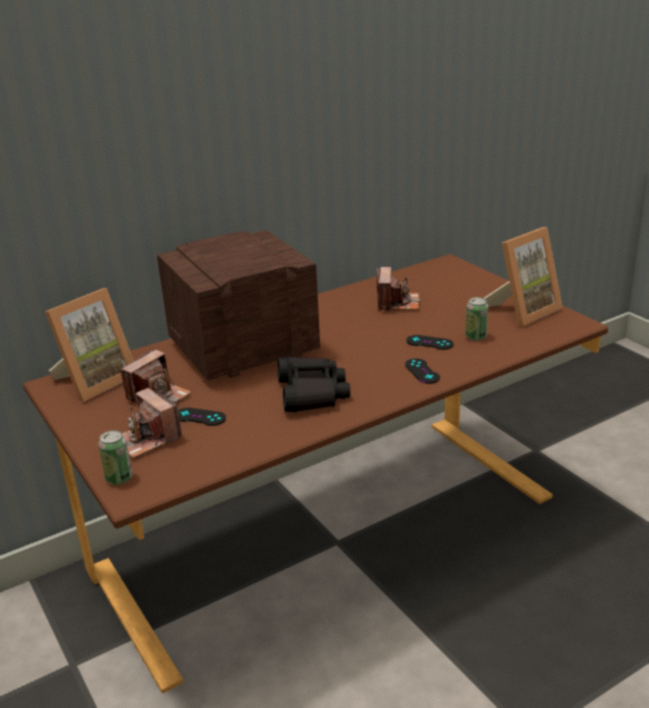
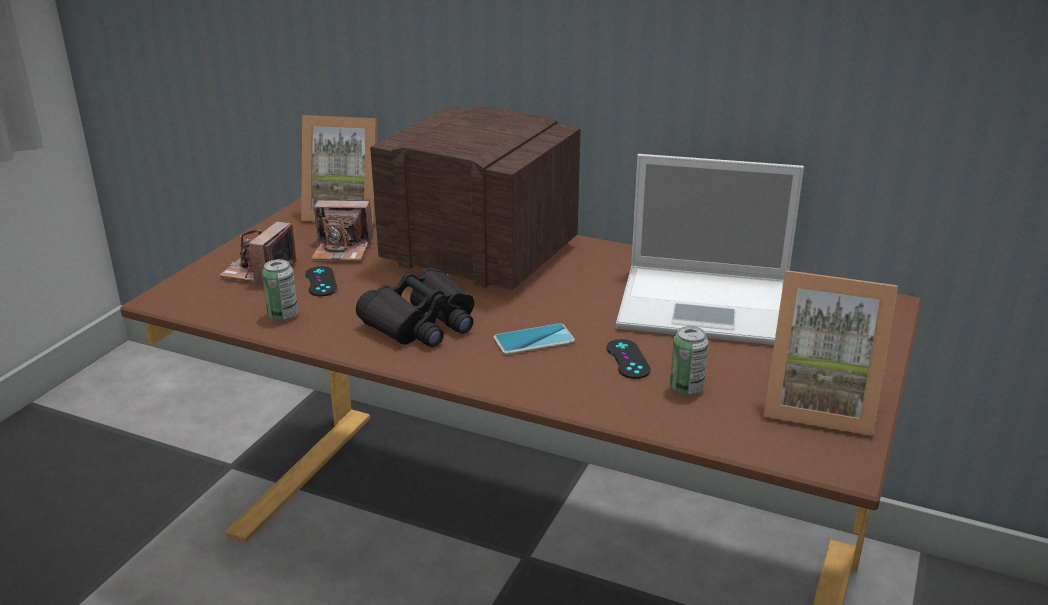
camera: 55 degrees right, 0 degrees up
can [98,430,132,485] -> can moved to [262,259,298,321]
camera [377,267,420,312] -> laptop [616,154,804,345]
black game controller [405,358,440,384] -> none
none -> phone [494,323,575,355]

